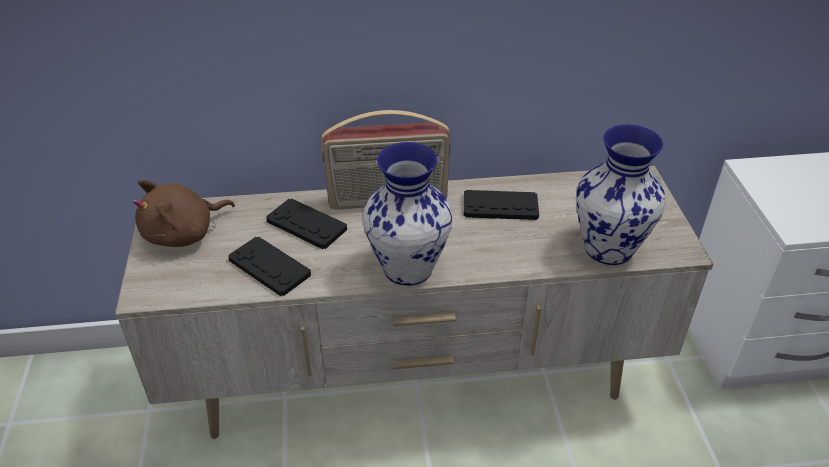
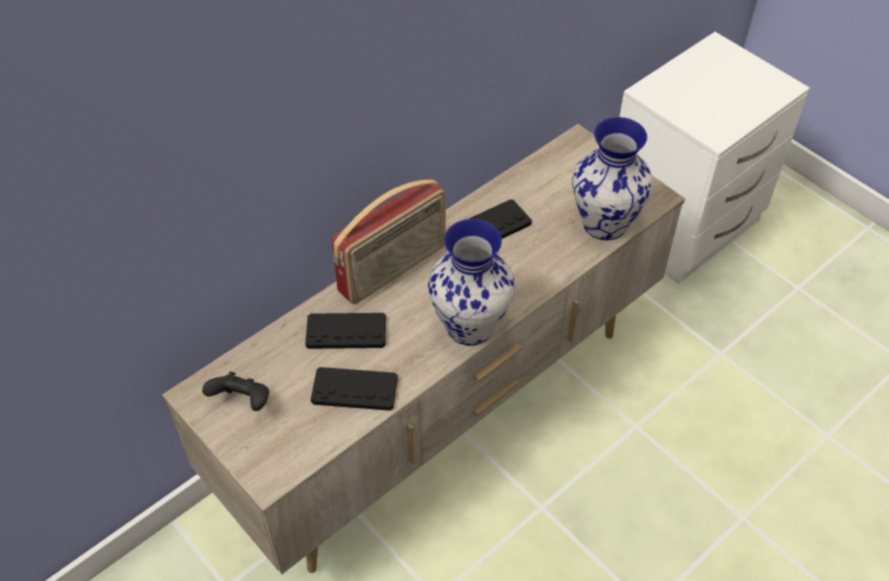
camera: 35 degrees left, 10 degrees up
brown plush toy [133,180,235,247] -> black game controller [202,372,269,411]

